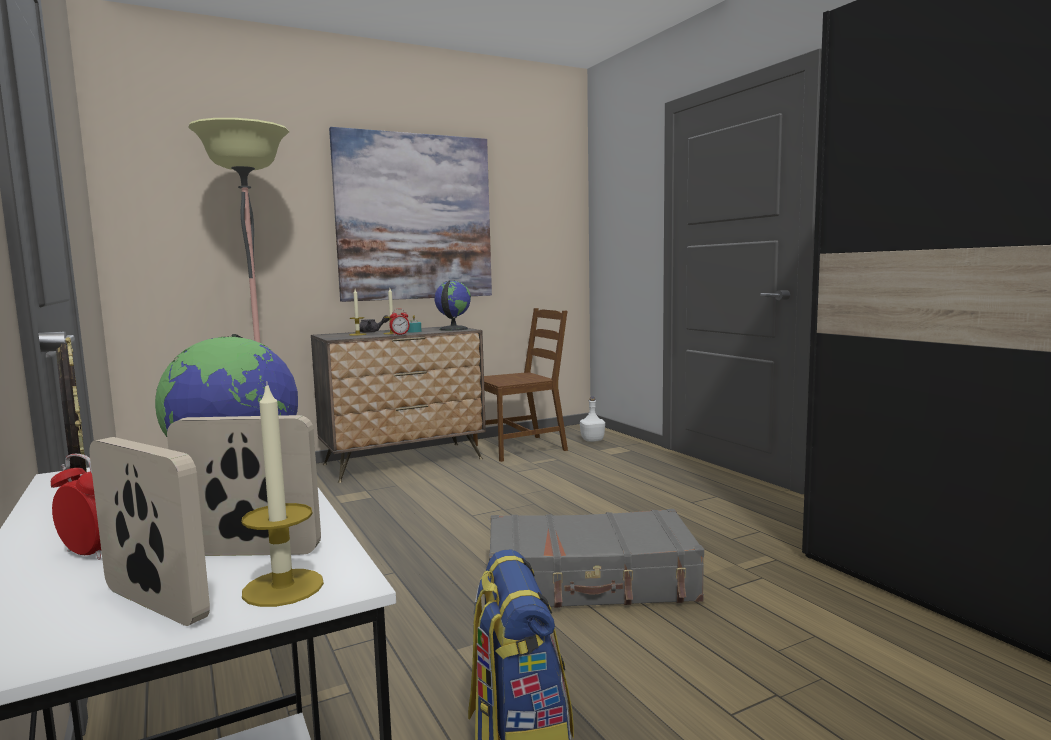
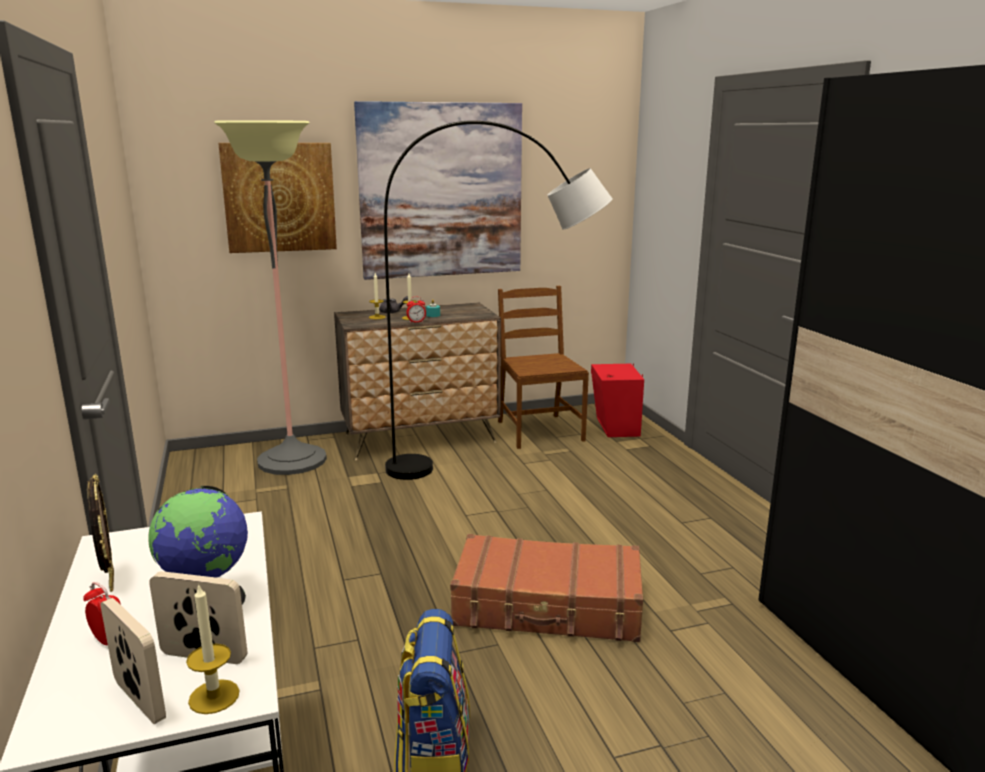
camera: 10 degrees right, 10 degrees up
globe [435,280,471,331] -> none
brown chair [473,308,568,462] -> brown chair turned 90 degrees counterclockwise [498,286,589,449]
grey suitcase [489,509,704,608] -> brown suitcase [450,534,643,642]
white bottle [580,397,605,442] -> red speaker [591,363,644,437]
none -> picture [218,143,337,253]
none -> grey floor lamp [384,121,613,480]

